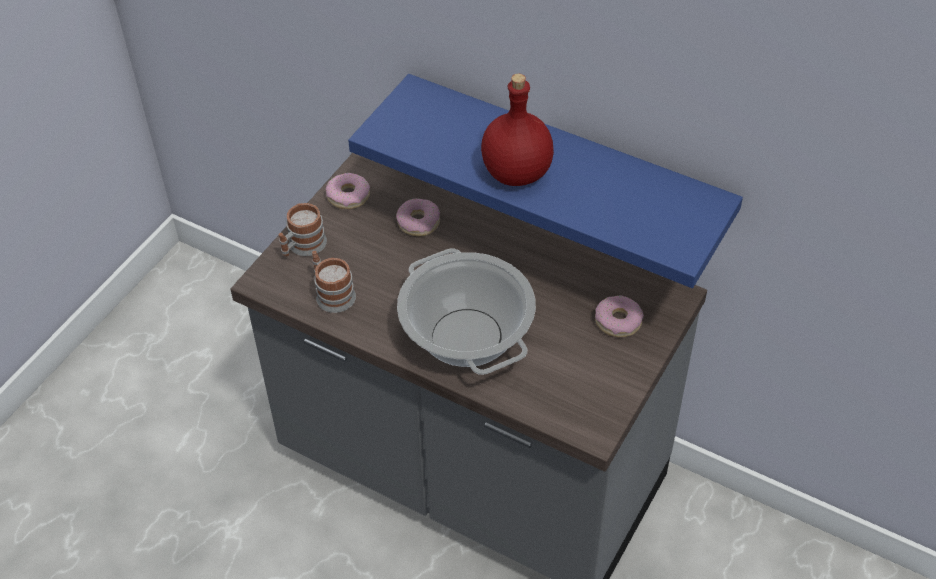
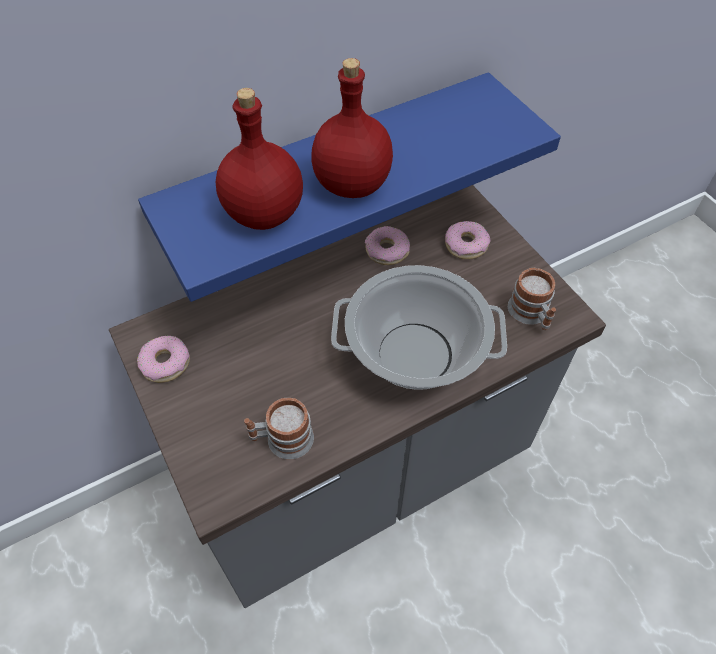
camera: 60 degrees left, 5 degrees up
mug [279,203,327,257] -> mug moved to [508,268,556,330]
donut [396,198,440,236] -> donut moved to [365,226,410,265]
none -> red bottle [216,88,303,230]

